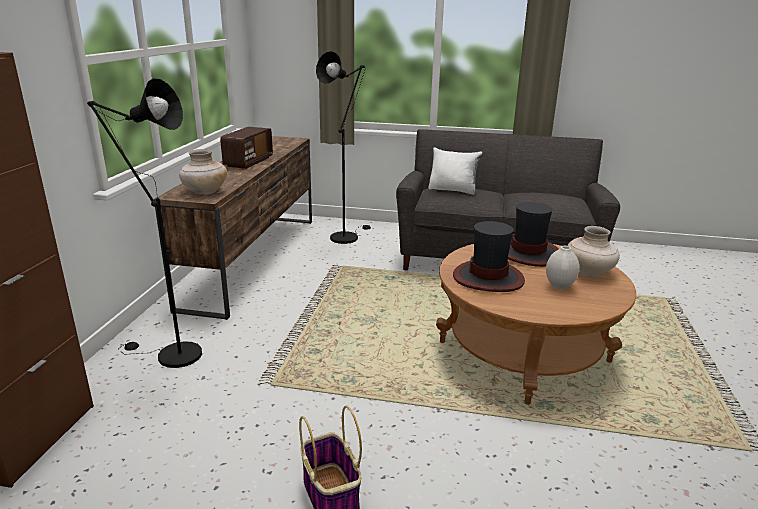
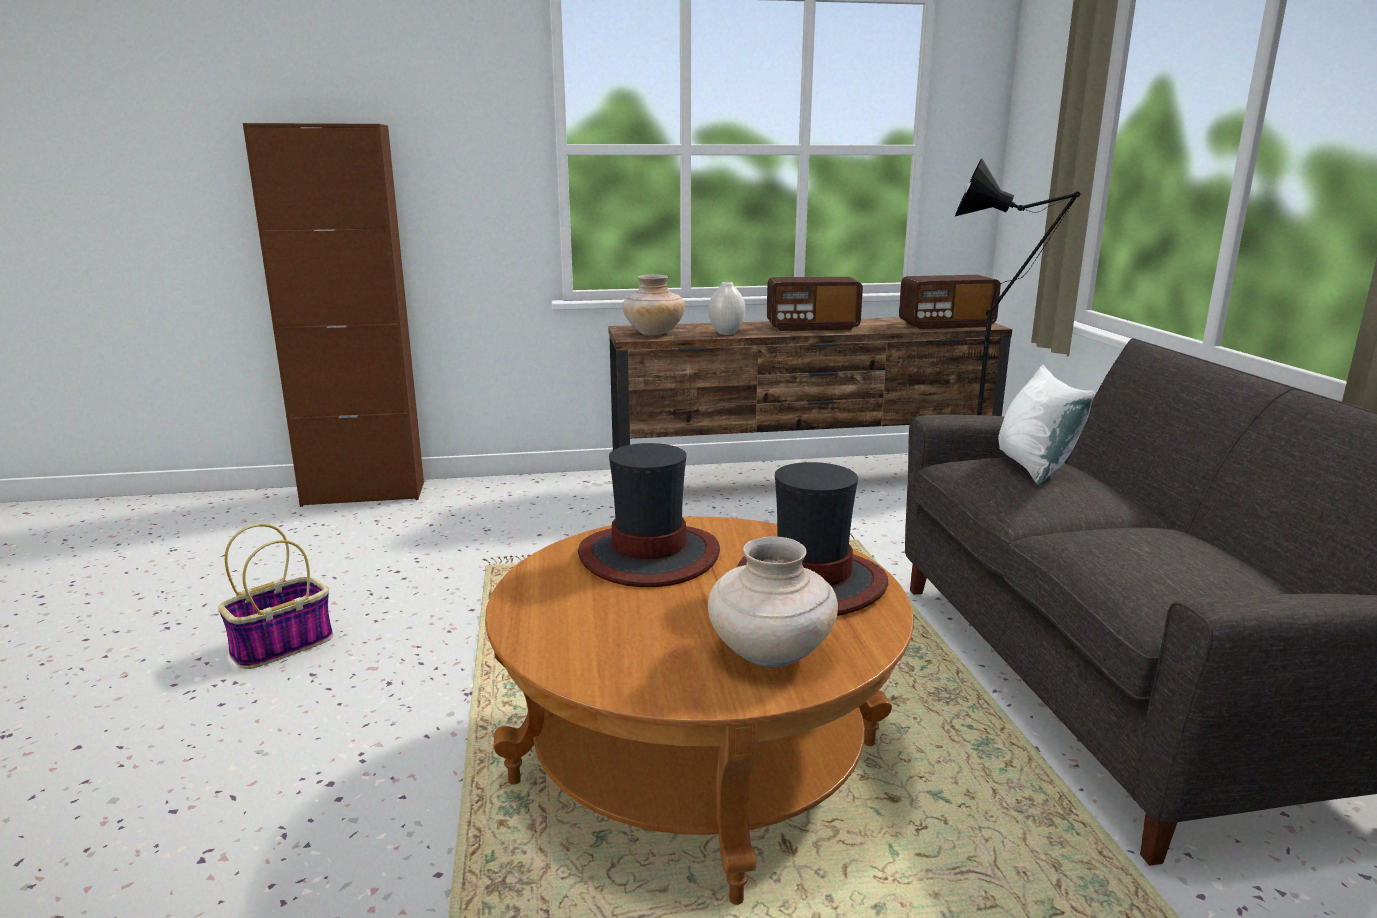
camera: 70 degrees right, 5 degrees down
black floor lamp [87,78,202,368] -> none
white vase [546,246,579,290] -> white vase moved to [708,282,745,335]
none -> radio [899,275,1001,329]

